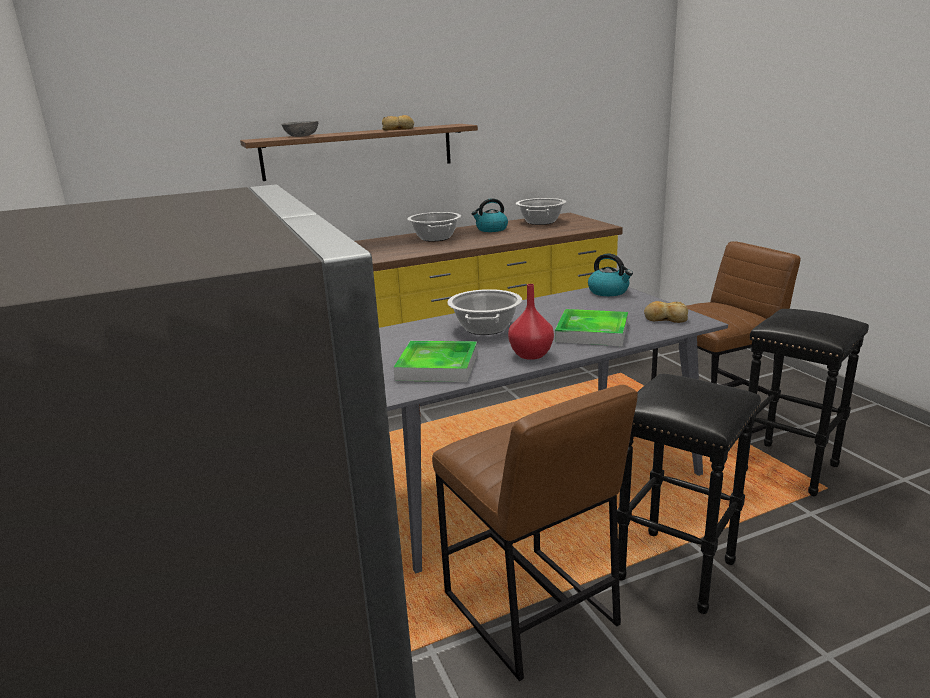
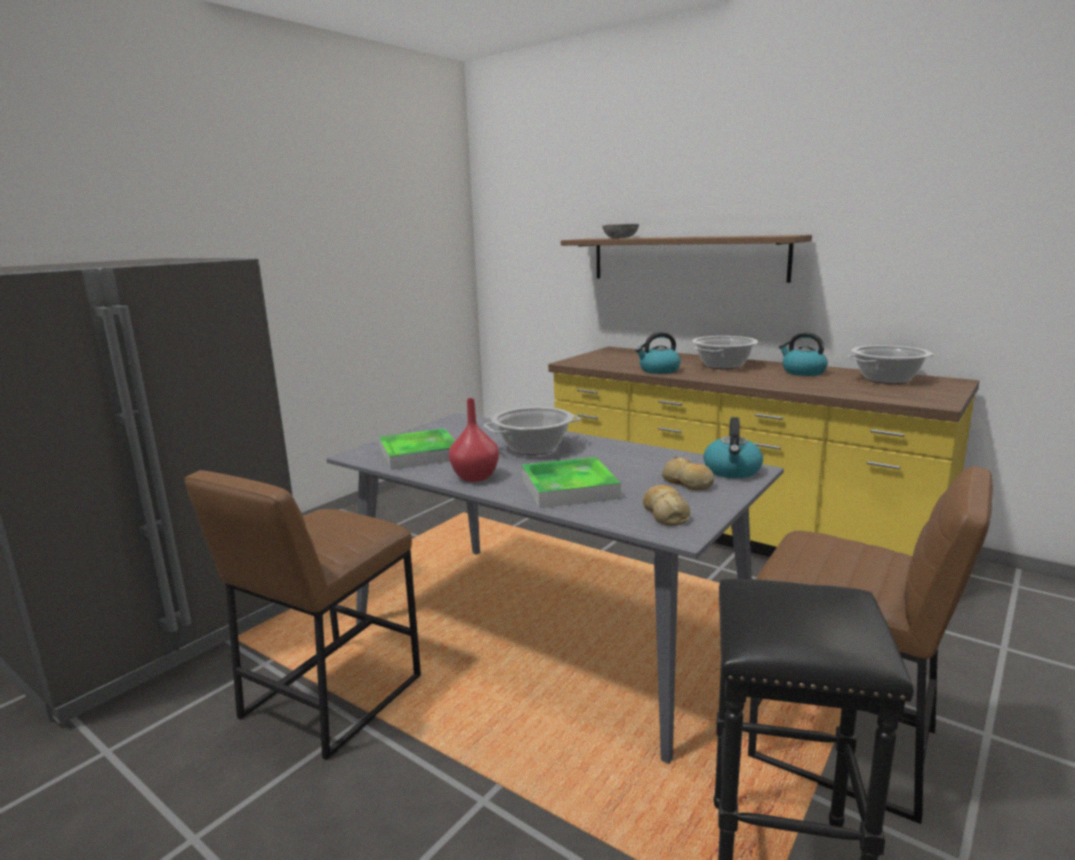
camera: 60 degrees right, 5 degrees down
bread [382,115,414,130] -> bread moved to [661,457,714,490]
black stool [617,374,761,614] -> none
none -> kettle [635,332,681,374]

